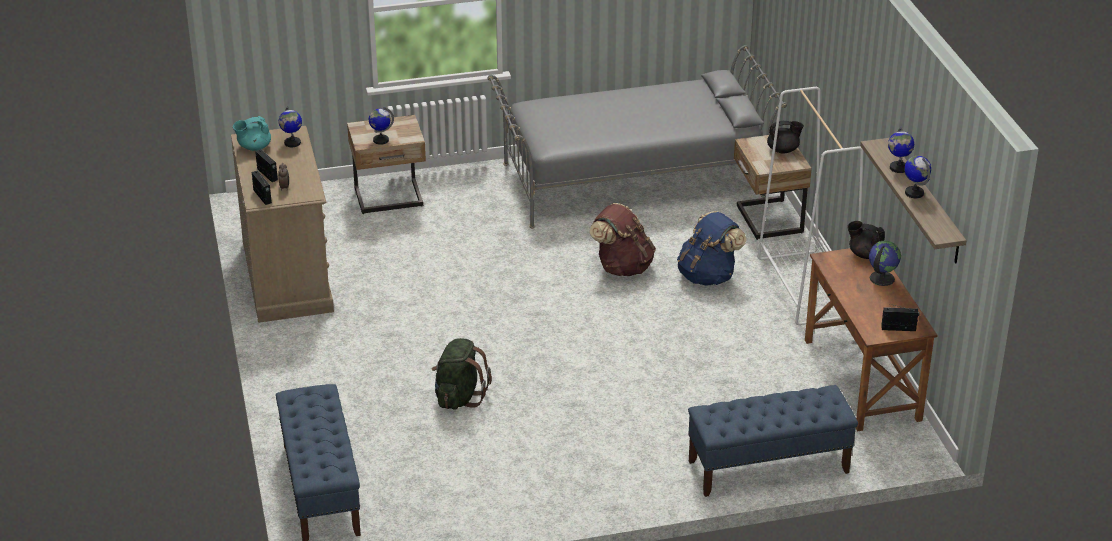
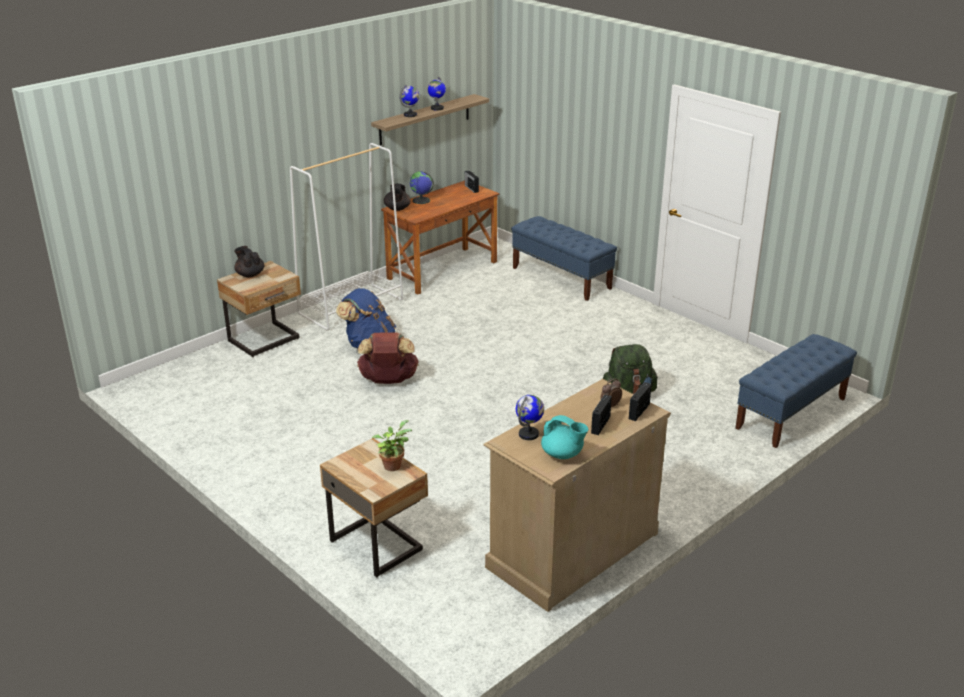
camera: 120 degrees left, 5 degrees down
globe [369,107,394,145] -> potted plant [372,420,412,471]
grey bed [487,45,787,228] -> none

